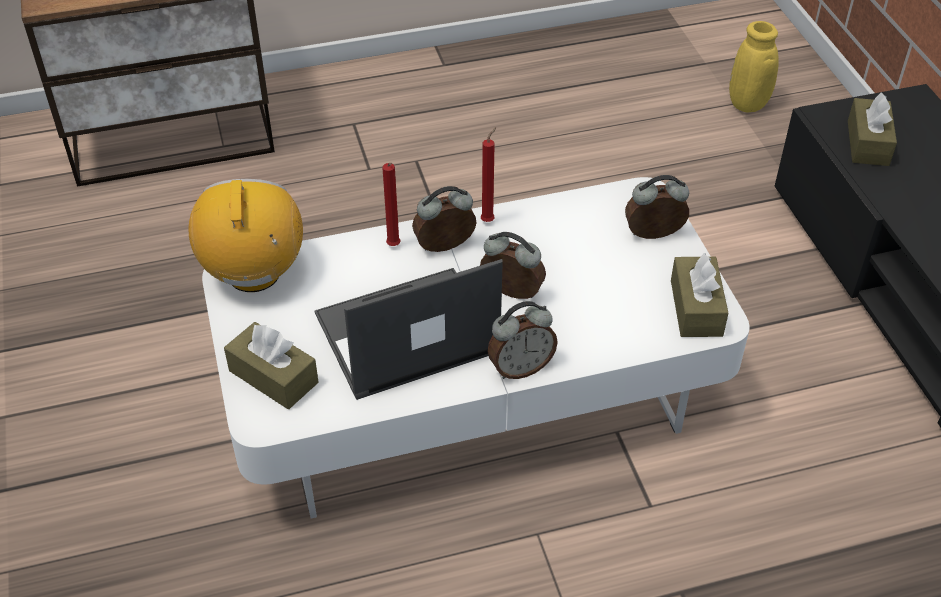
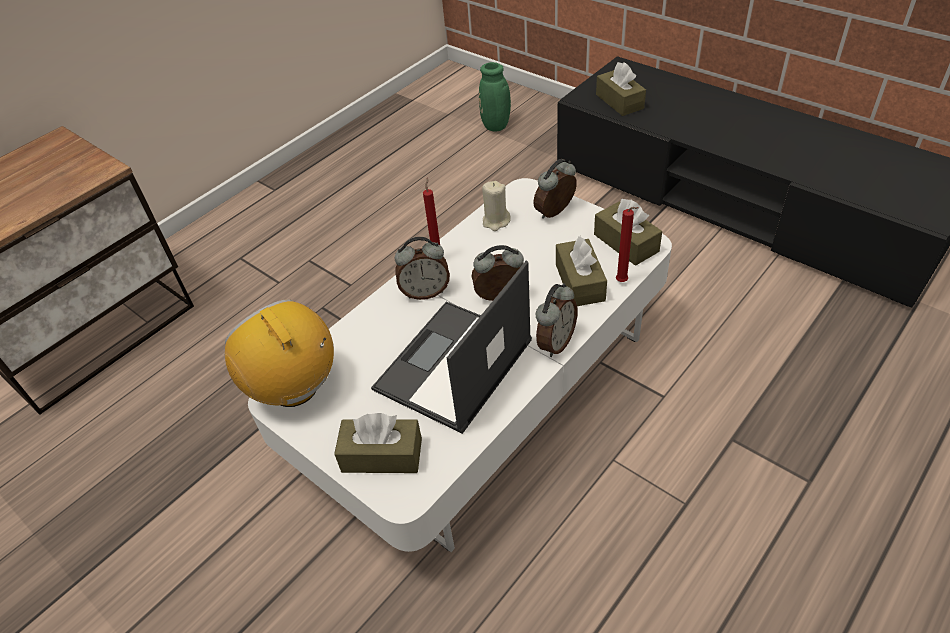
camera: 30 degrees left, 0 degrees up
red candle [382,163,401,246] -> red candle moved to [616,207,639,282]
alarm clock [412,186,477,252] -> alarm clock turned 135 degrees counterclockwise [395,237,450,300]
yellow vase [729,21,779,113] -> green vase [479,62,511,132]
none -> beige candle [482,181,511,231]
none -> brown tissue box [556,236,607,306]

